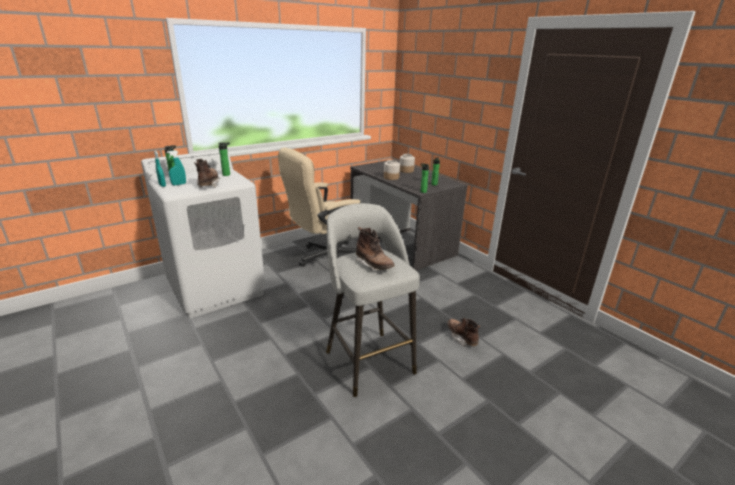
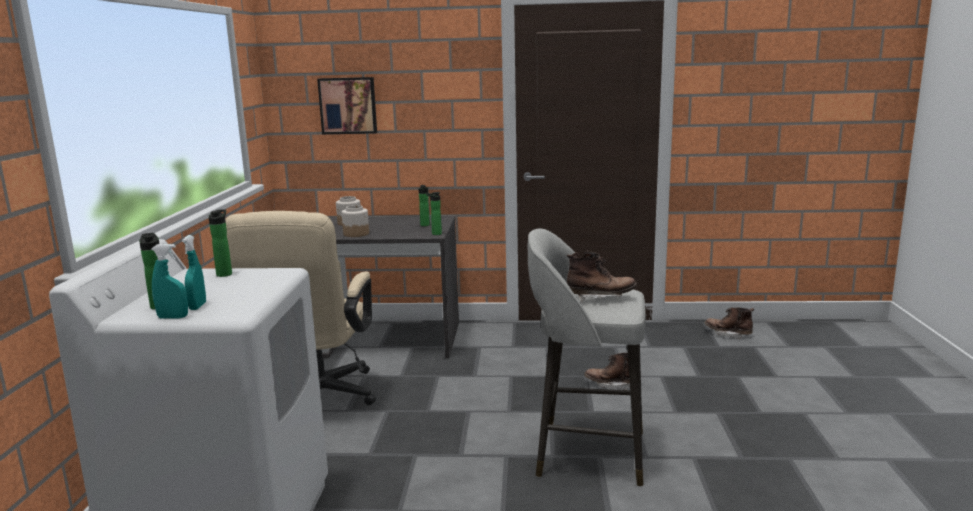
camera: 50 degrees left, 10 degrees down
brown boot [194,159,220,188] -> brown boot moved to [705,308,754,339]
none -> picture [317,77,377,134]

